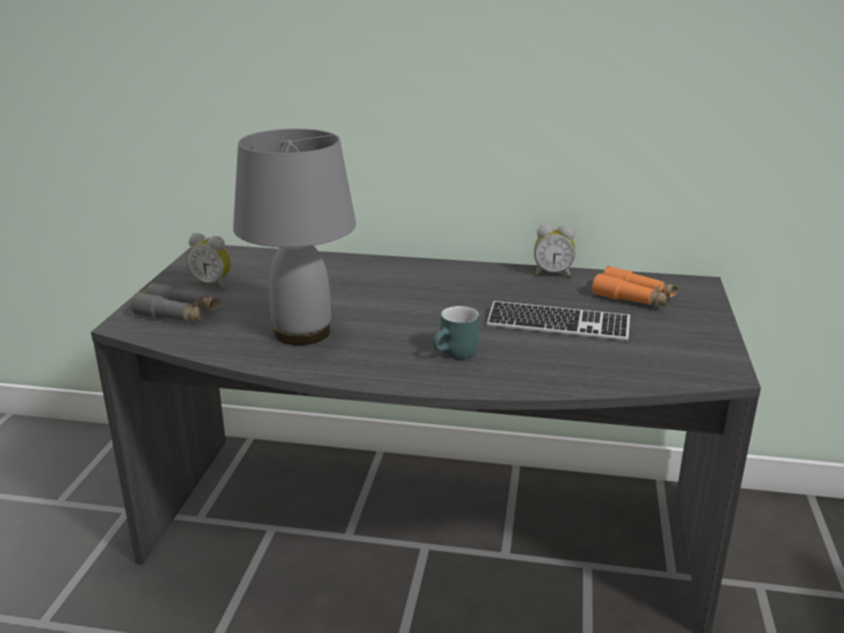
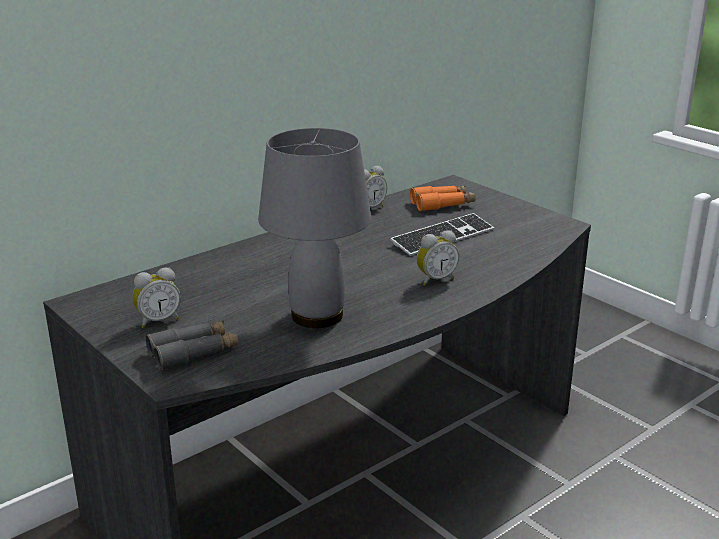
camera: 50 degrees left, 0 degrees up
turquoise mug [433,306,479,359] -> alarm clock [417,230,459,285]

